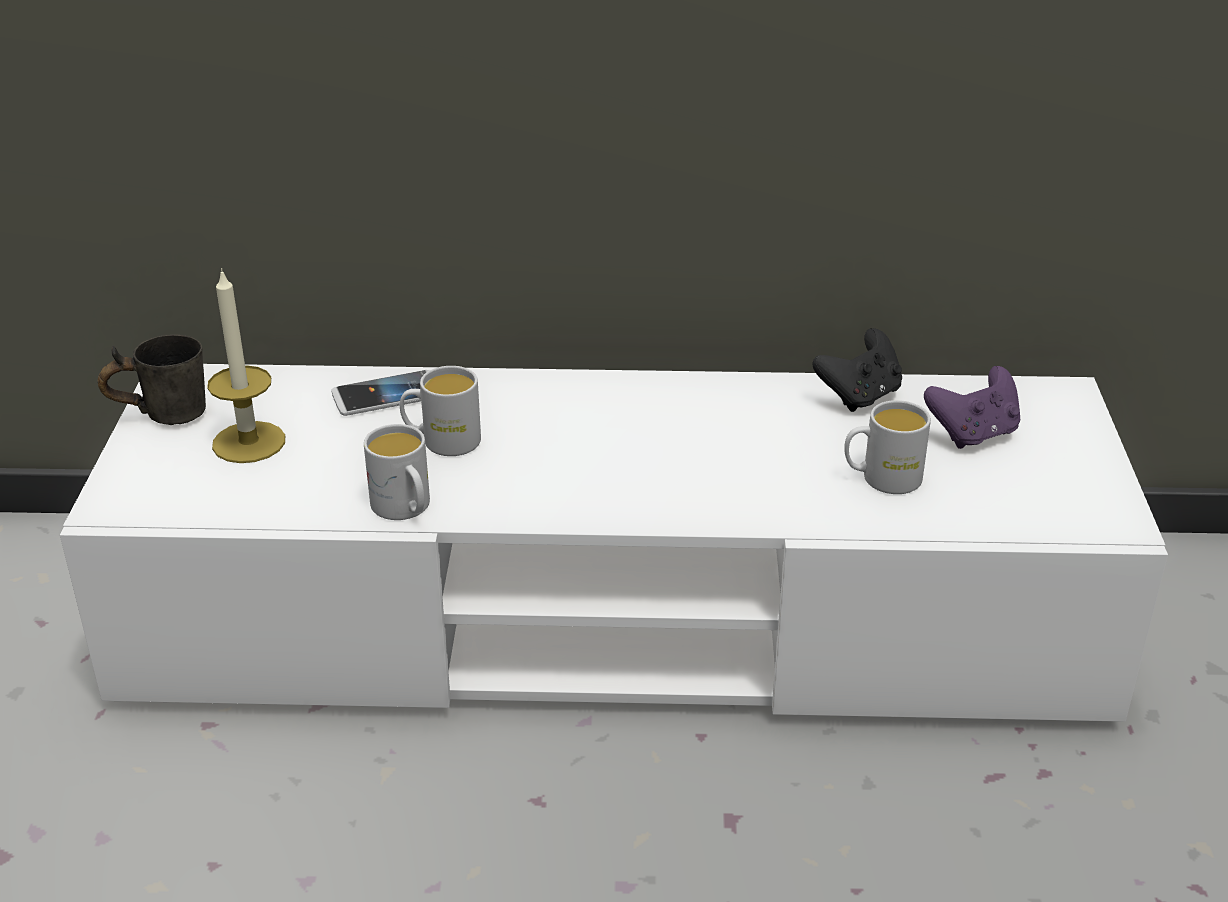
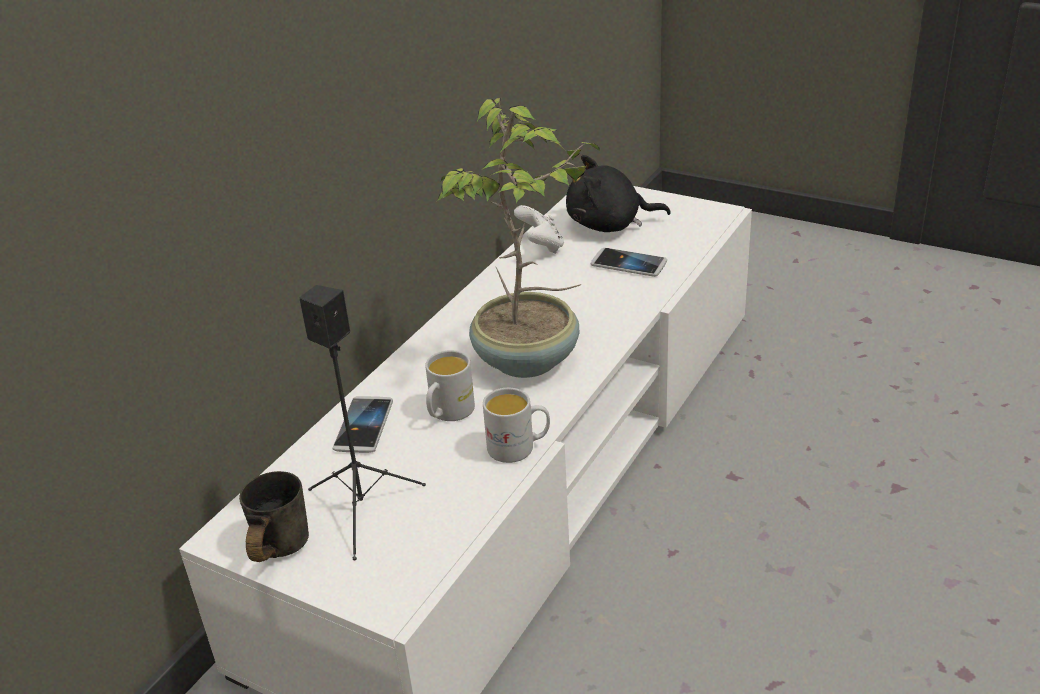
camera: 60 degrees left, 0 degrees up
candle [207,268,285,463] -> black speaker [299,285,426,560]
black game controller [812,328,902,412] -> white game controller [514,205,564,254]
white mug [844,400,931,494] -> phone [591,248,667,277]
purple game controller [924,366,1020,449] -> black plush toy [566,155,671,232]
none -> potted plant [437,98,600,378]

